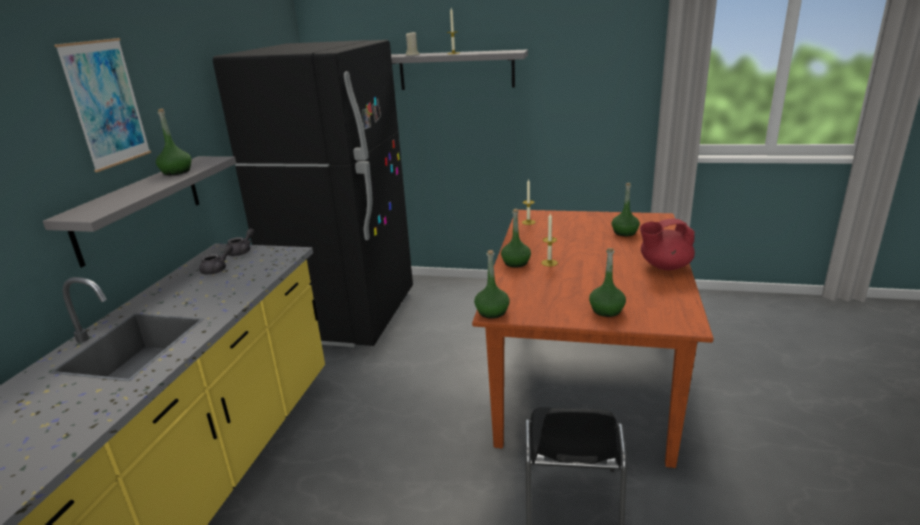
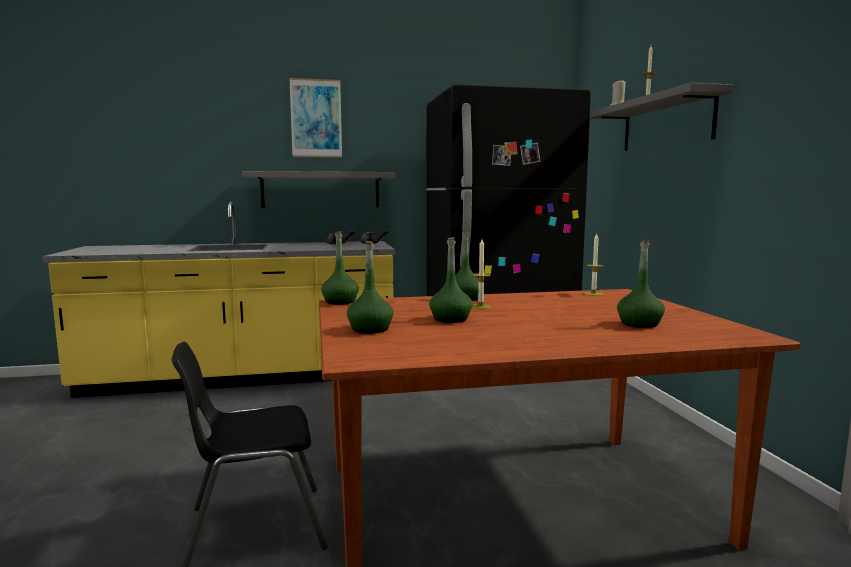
camera: 65 degrees right, 15 degrees down
green bottle [156,109,191,175] -> green bottle moved to [429,237,472,323]
red teapot [640,219,695,270] -> none

